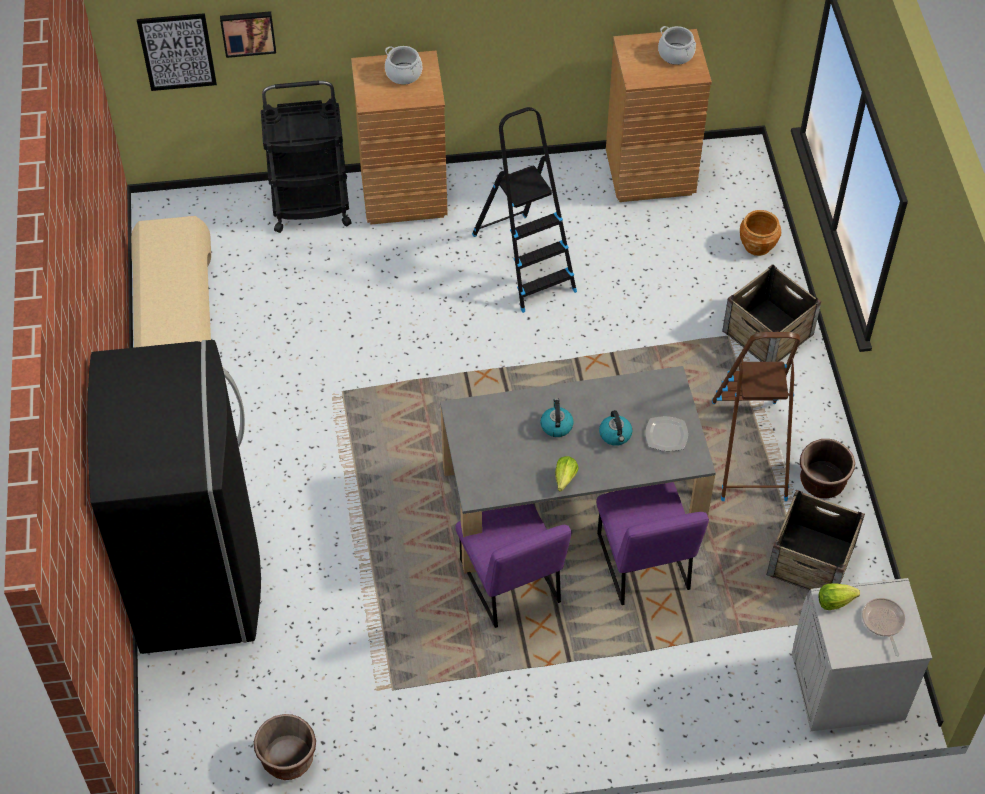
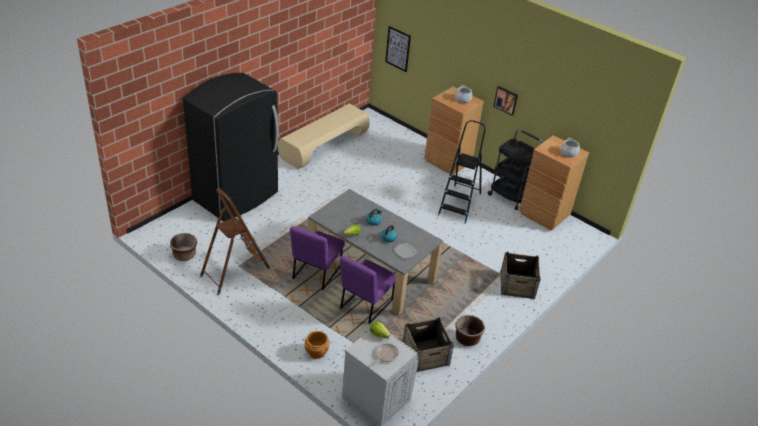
camera: 45 degrees right, 15 degrees down
picture [220,11,276,58] -> picture moved to [493,86,518,116]
black cart [261,80,352,233] -> black cart moved to [487,130,543,210]
brown step ladder [712,332,800,501] -> brown step ladder moved to [200,188,271,295]
brown planter [740,210,781,256] -> brown planter moved to [304,331,330,359]

